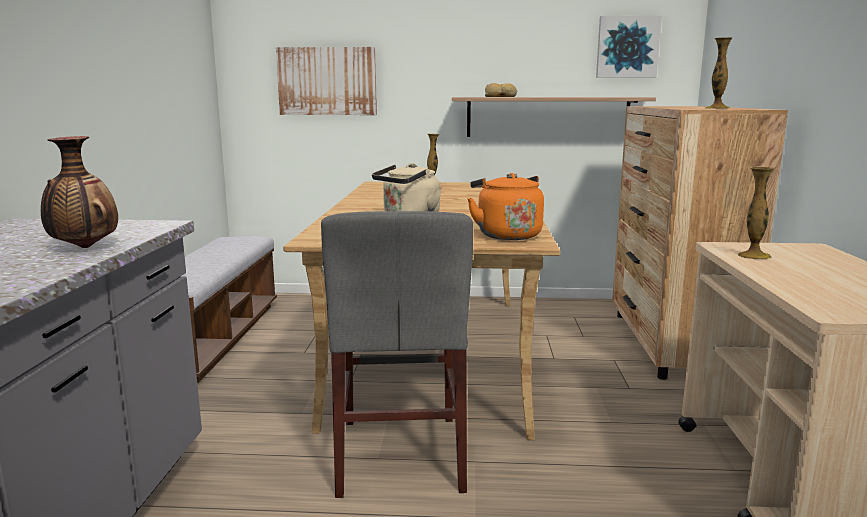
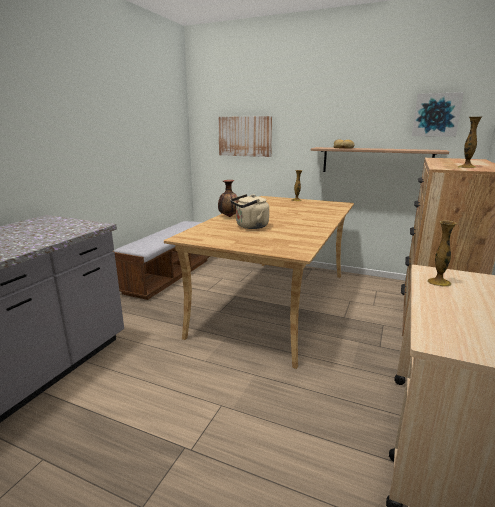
camera: 20 degrees right, 5 degrees up
vase [41,136,118,248] -> vase moved to [218,180,239,217]
grey chair [321,211,473,498] -> none
orange kettle [467,173,544,240] -> none

